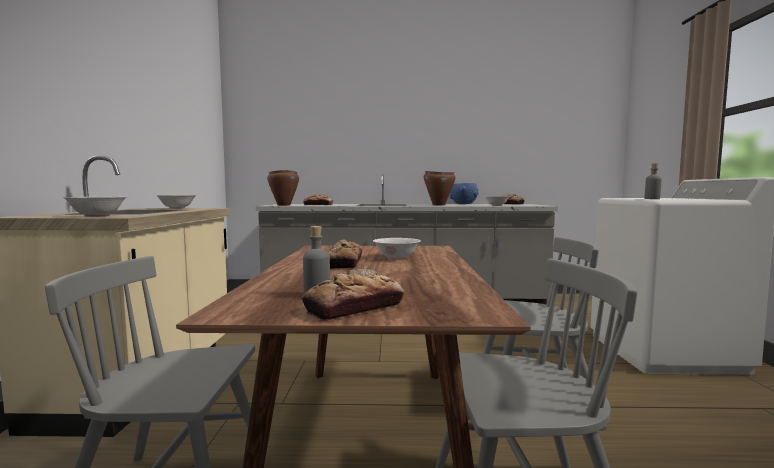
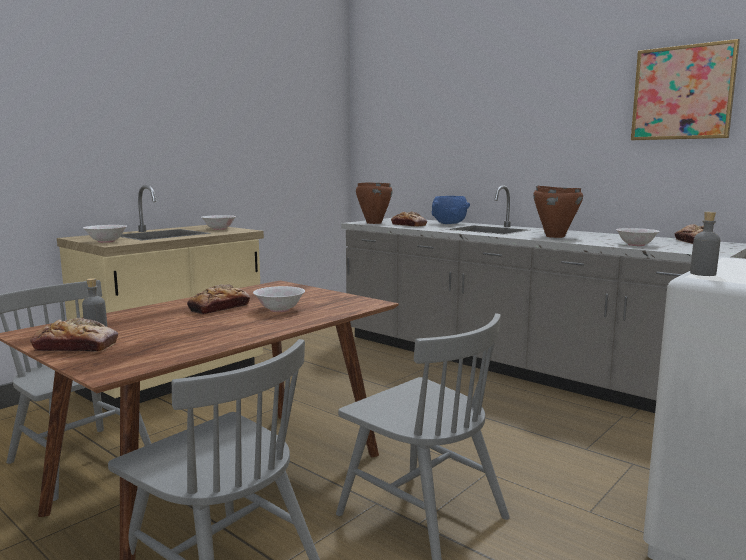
camera: 40 degrees right, 5 degrees up
blue bowl [450,183,478,204] -> blue bowl moved to [432,196,470,224]
none -> picture [631,39,740,140]

